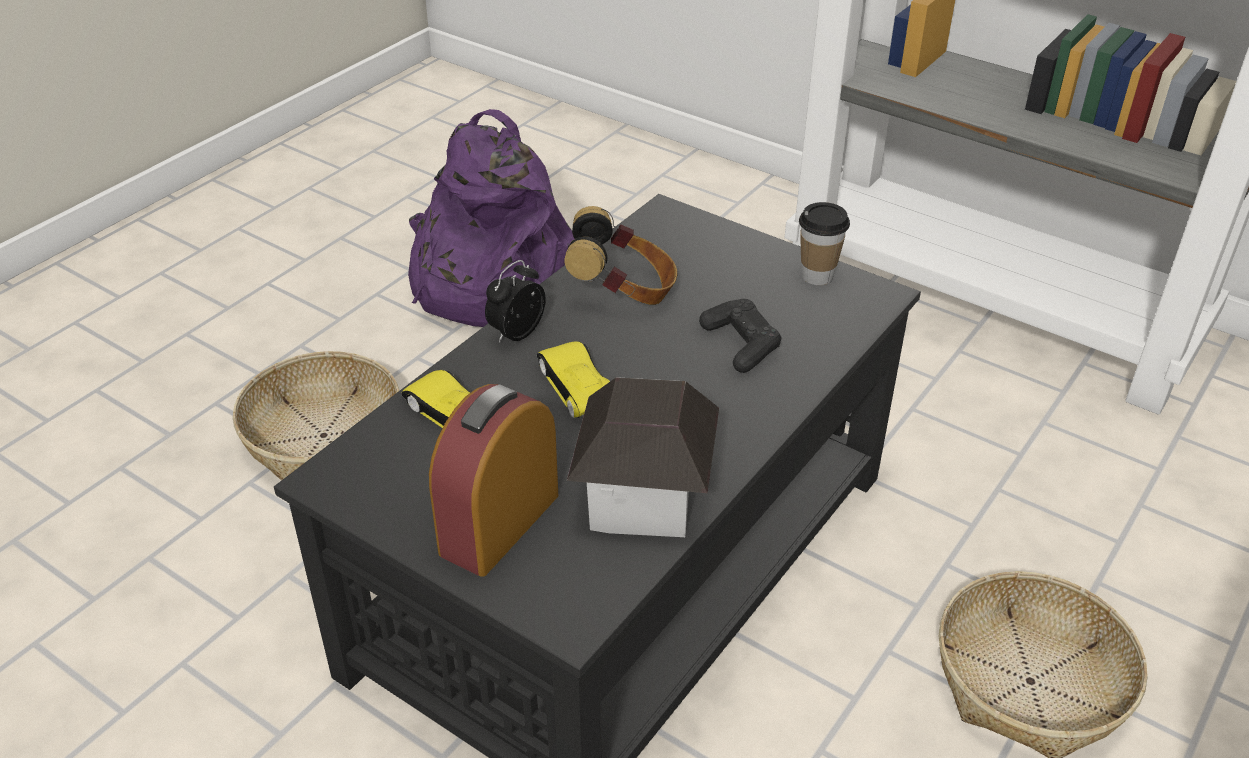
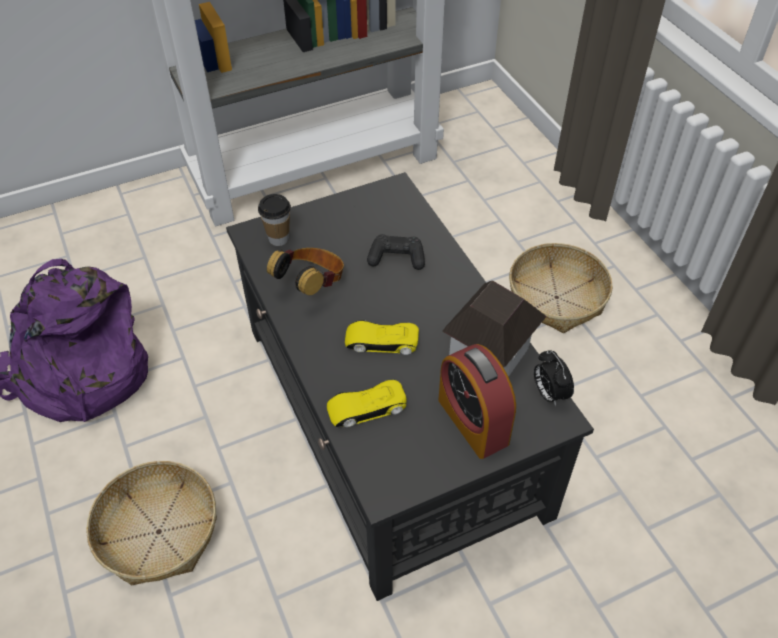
camera: 60 degrees left, 10 degrees up
alarm clock [485,260,546,343] -> alarm clock moved to [534,351,574,407]
cup [799,202,850,285] -> cup moved to [258,194,291,246]

